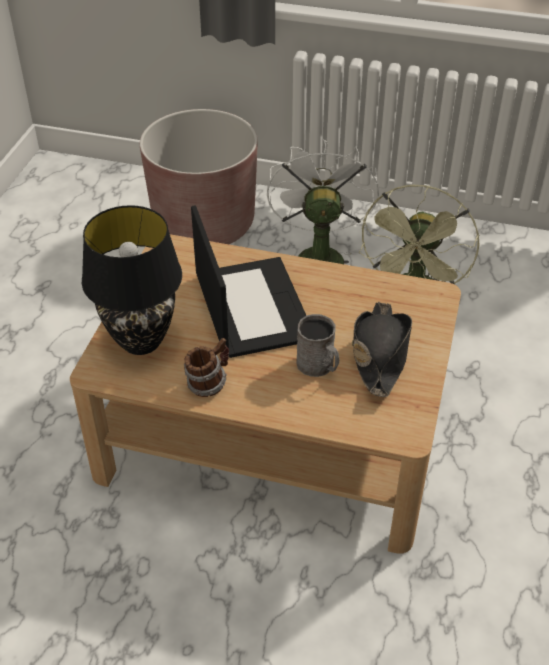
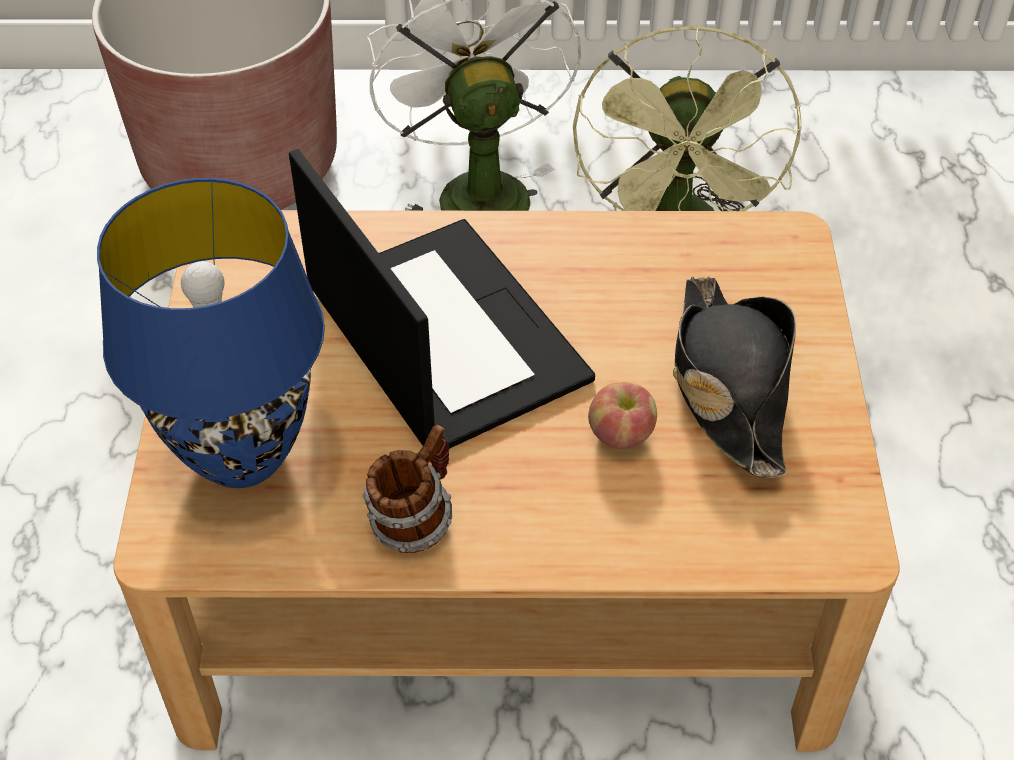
camera: 15 degrees left, 5 degrees up
black table lamp [82,205,182,355] -> blue table lamp [97,178,325,488]
grey mug [296,314,339,377] -> apple [588,382,657,448]

